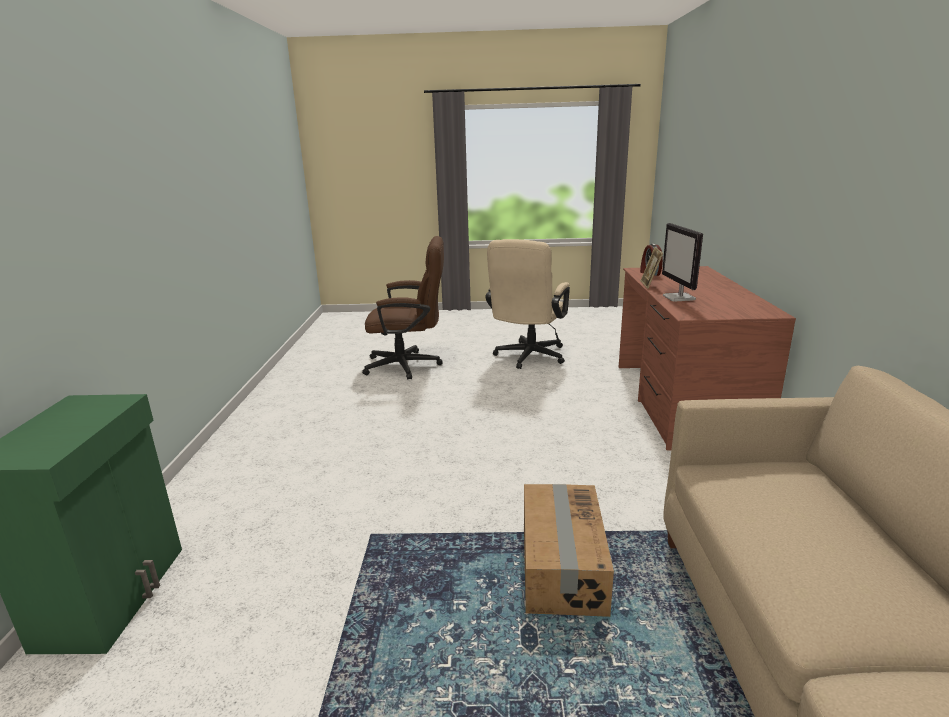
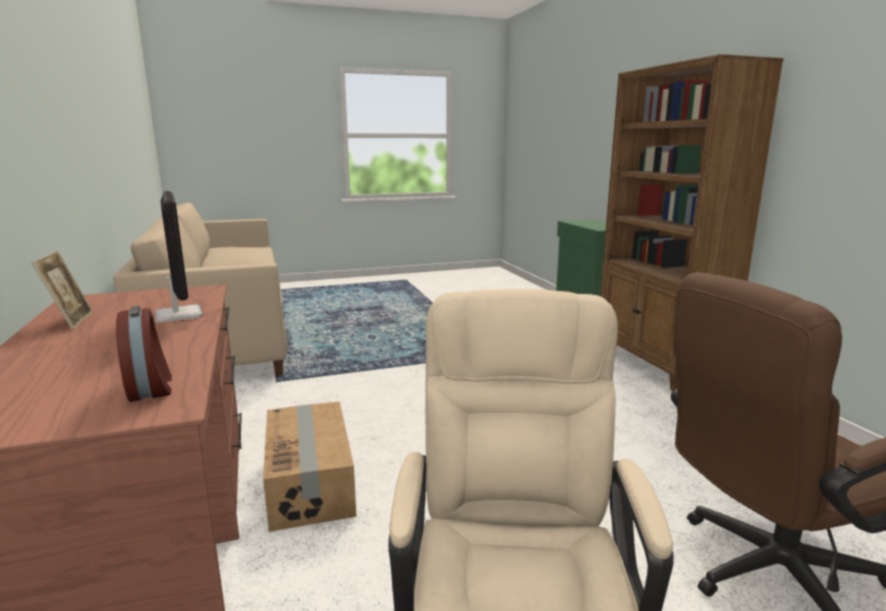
camera: 160 degrees right, 5 degrees down
cardboard box [524,484,614,617] -> cardboard box moved to [263,401,356,532]
picture frame [640,247,663,289] -> picture frame moved to [32,251,93,330]
none -> brown bookcase [600,54,784,391]

